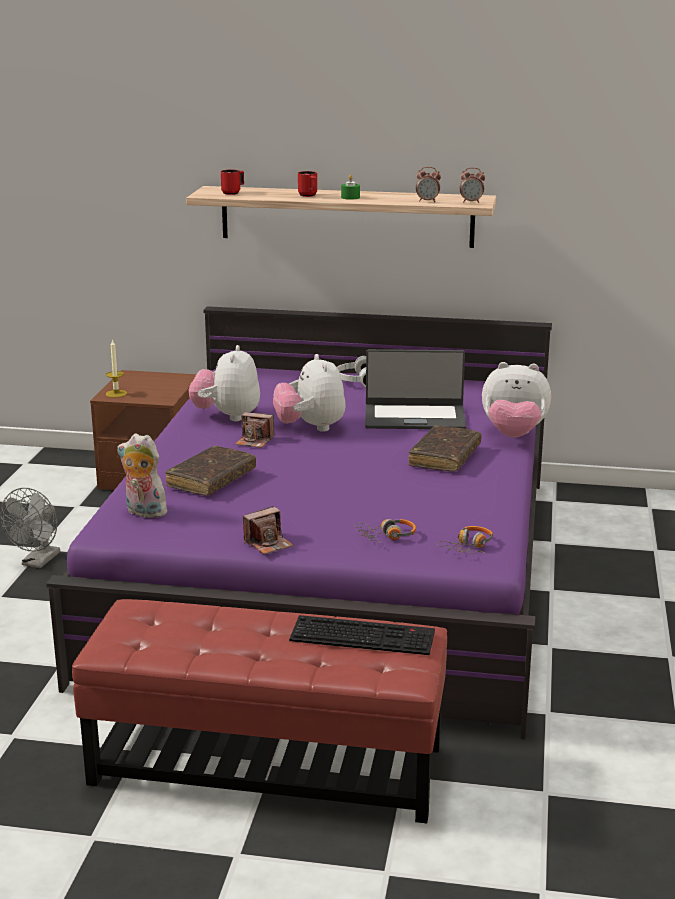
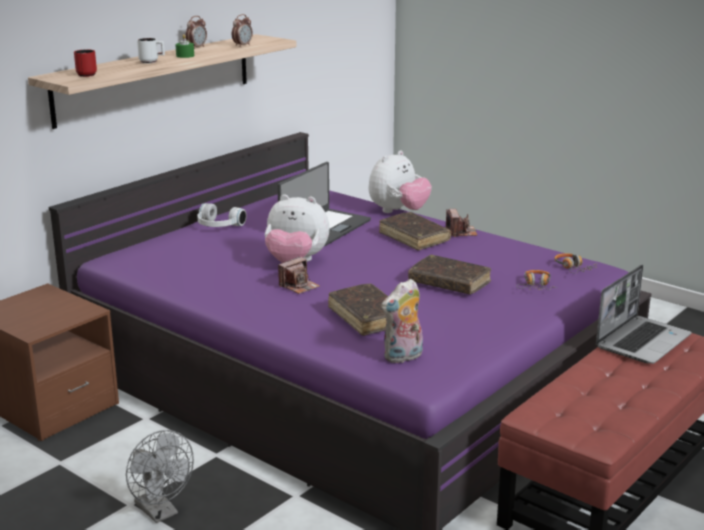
camera: 60 degrees left, 0 degrees up
candle [106,339,127,398] -> none
plush toy [189,345,260,421] -> none
camera [243,506,293,554] -> camera moved to [446,209,477,237]
keyboard [289,615,435,655] -> laptop [596,265,692,364]
red mug [298,171,317,197] -> white mug [137,38,165,63]
alarm clock [460,167,485,203] -> alarm clock moved to [186,16,207,49]
none -> brown book [408,255,491,294]

